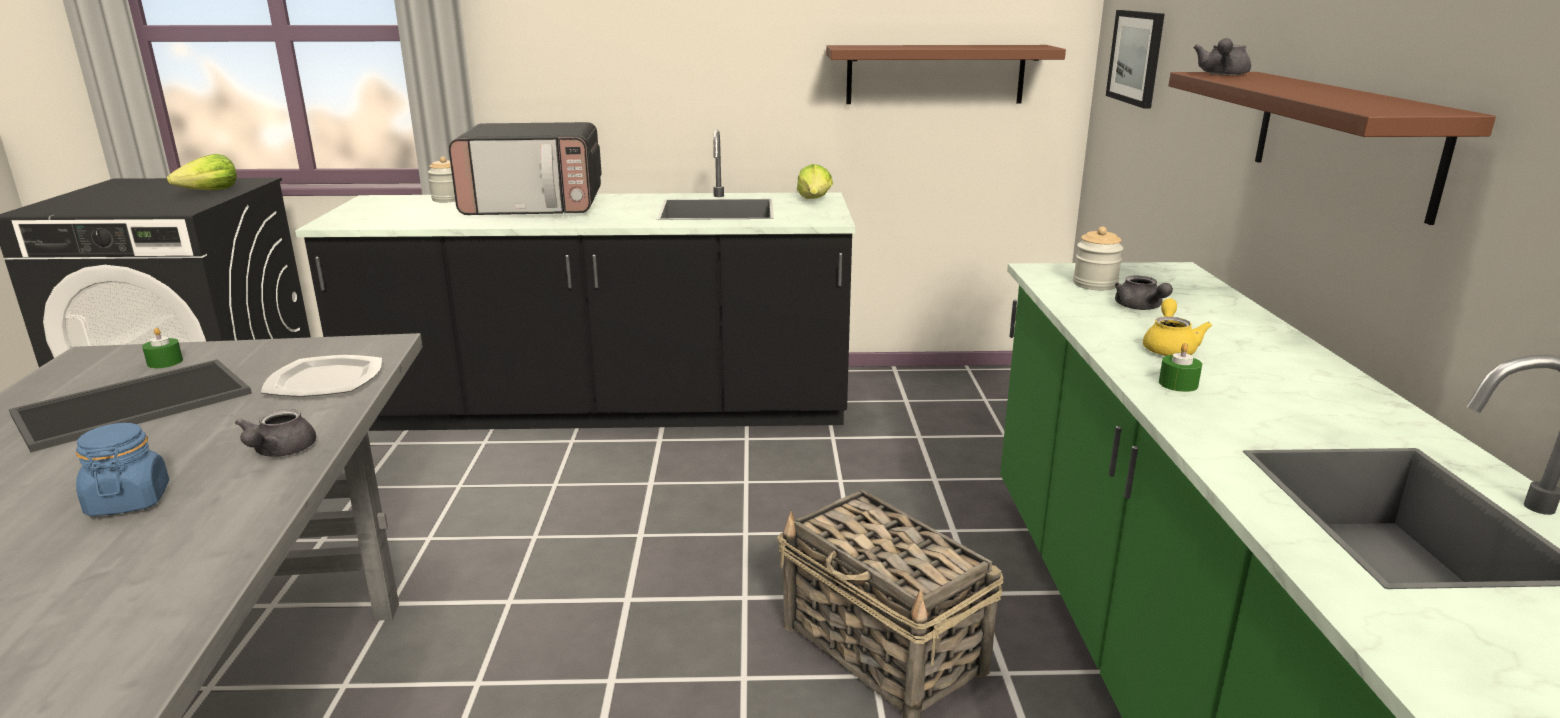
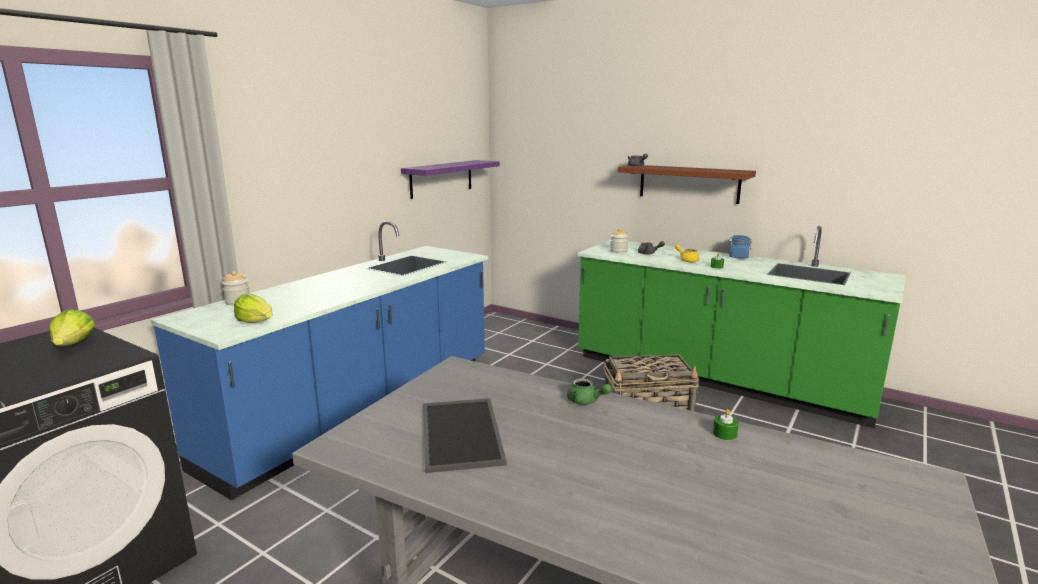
camera: 55 degrees left, 5 degrees down
blue jar [76,423,169,516] -> blue jar moved to [727,235,752,259]
green candle [142,328,183,368] -> green candle moved to [713,409,739,440]
grey teapot [235,409,316,457] -> green teapot [567,378,612,404]
plate [261,355,382,397] -> none
black counter [295,130,855,431] -> blue counter [151,221,488,500]
microwave [449,122,602,215] -> none
lettuce [797,164,833,199] -> lettuce moved to [234,294,273,323]
brown shelf [826,45,1066,104] -> purple shelf [401,160,500,199]
picture [1106,10,1164,108] -> none

